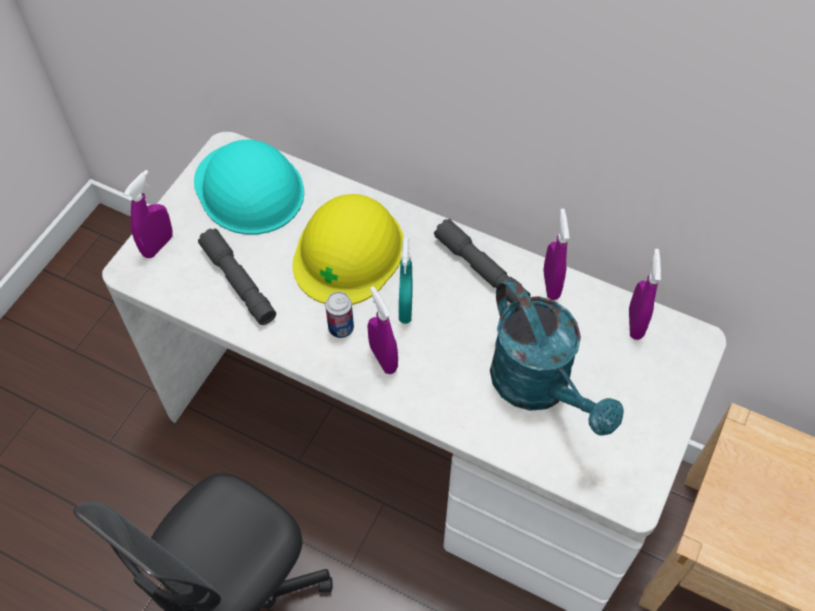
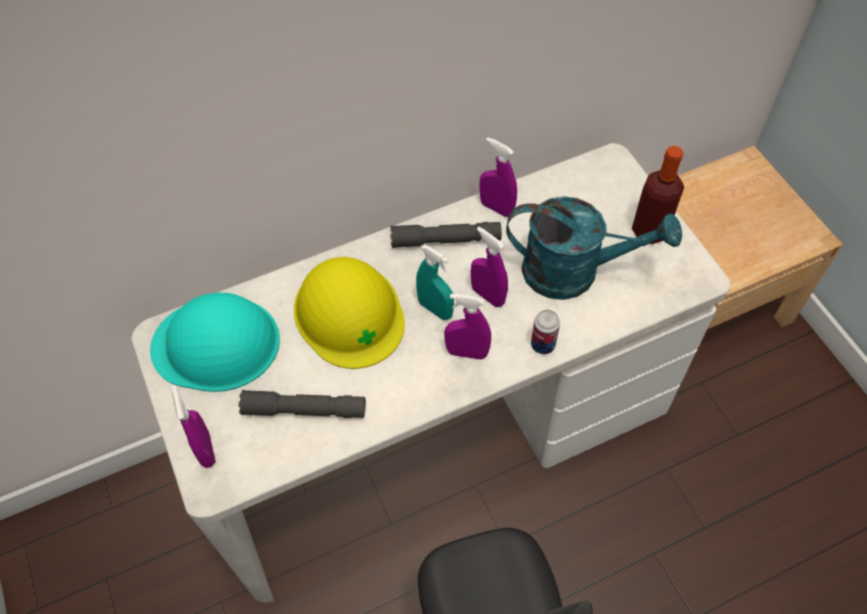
camera: 50 degrees left, 0 degrees up
can [325,292,354,338] -> can moved to [531,310,560,354]
purple spray bottle [629,249,661,340] -> purple spray bottle moved to [471,227,508,307]
none -> bottle [632,146,684,244]

